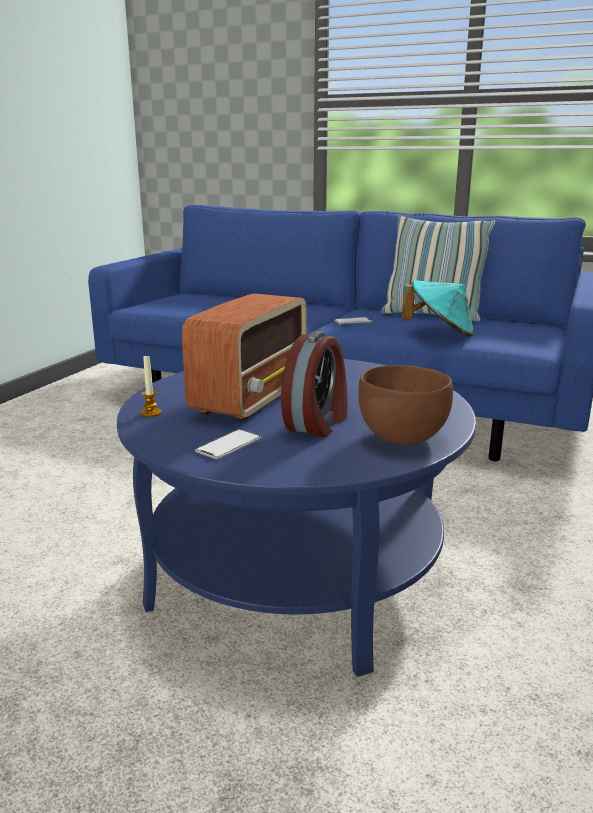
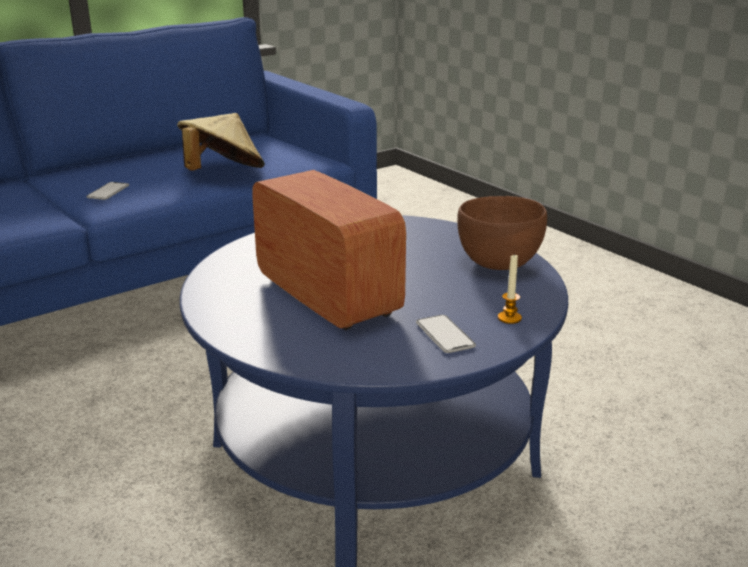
camera: 60 degrees left, 5 degrees up
candle [140,354,162,417] -> candle moved to [498,253,522,324]
alarm clock [281,331,347,437] -> none
pillow [381,215,496,322] -> none
turquoise hat [402,280,474,337] -> beige hat [177,113,265,171]

